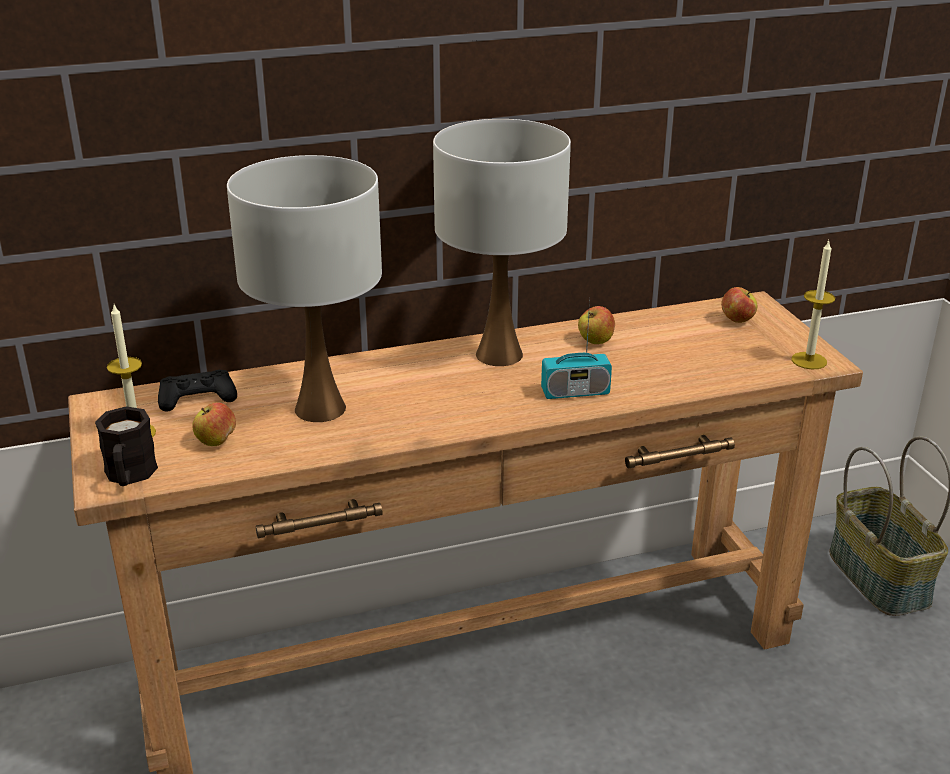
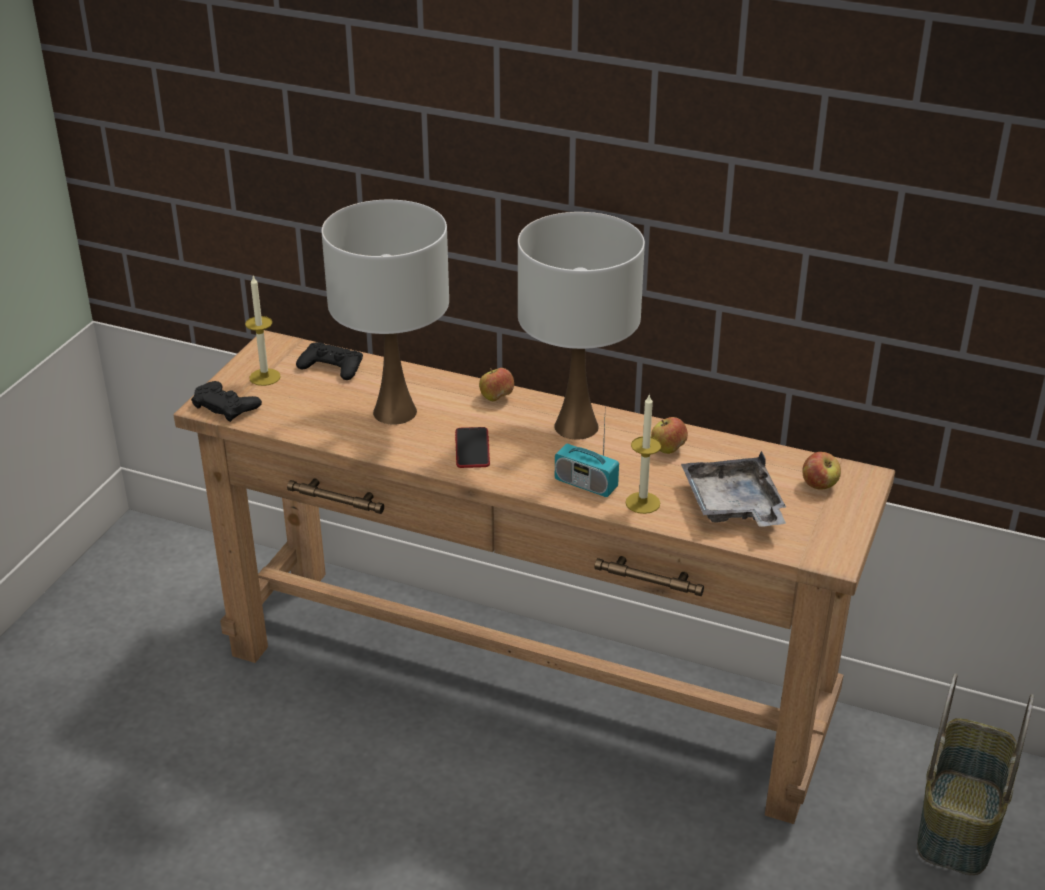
camera: 40 degrees right, 5 degrees up
black mug [95,406,158,486] -> black game controller [191,381,262,422]
apple [192,402,236,446] -> apple moved to [479,368,514,401]
candle [791,241,835,369] -> candle moved to [625,395,662,514]
none -> phone [455,427,490,468]
none -> grey tray [681,451,786,527]

